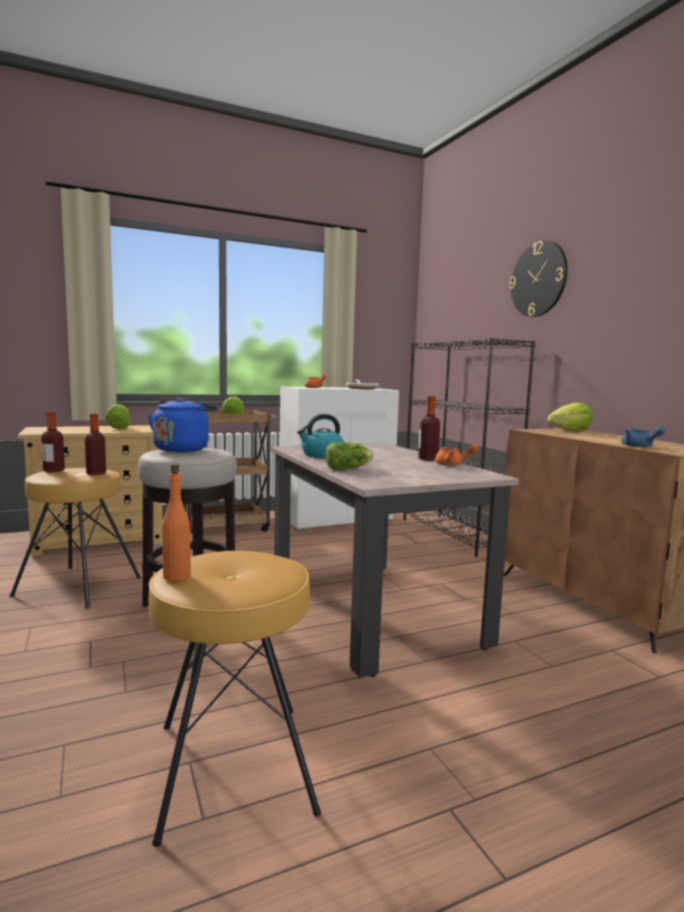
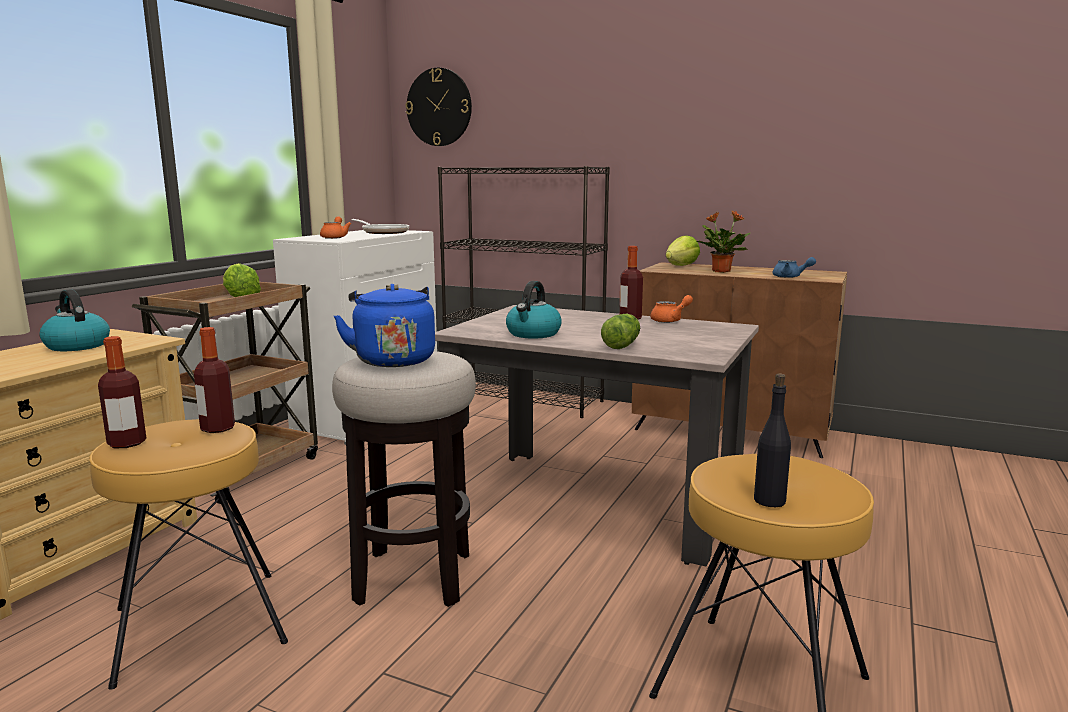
camera: 40 degrees left, 5 degrees up
lettuce [105,404,131,429] -> kettle [39,289,110,351]
orange bottle [162,463,191,581] -> black bottle [754,373,791,507]
wall clock [509,240,568,317] -> wall clock moved to [405,68,472,146]
none -> potted plant [697,210,750,273]

